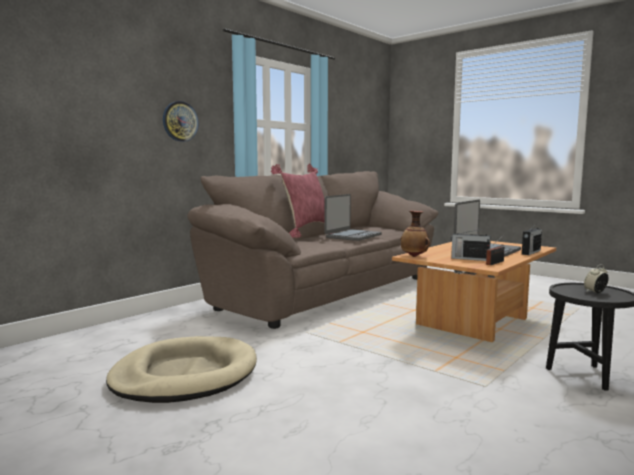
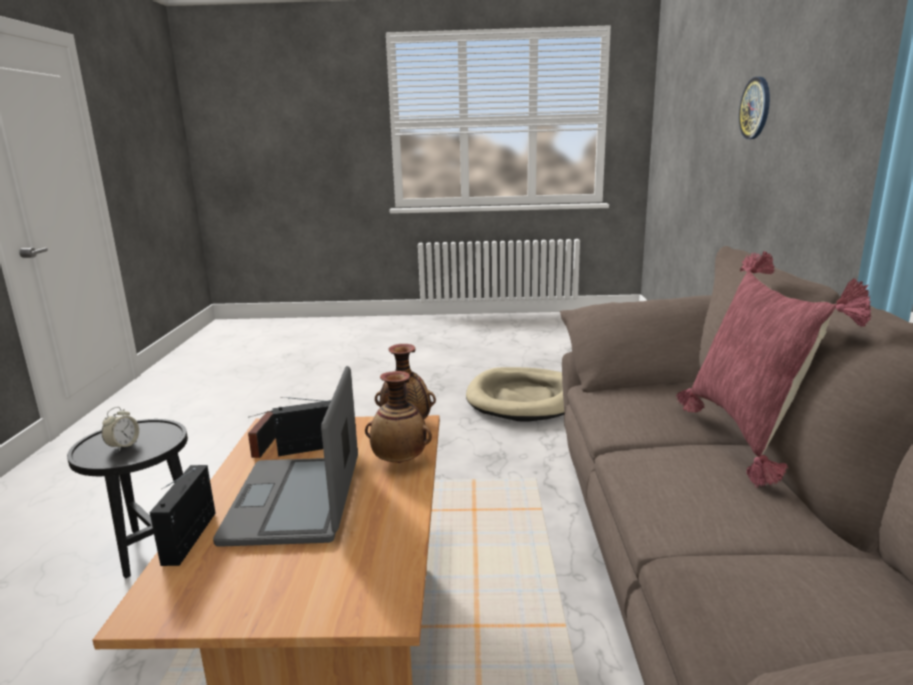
camera: 140 degrees right, 10 degrees up
wall clock [163,101,199,142] -> wall clock moved to [739,77,770,139]
laptop [325,194,382,241] -> none
none -> vase [365,371,432,463]

